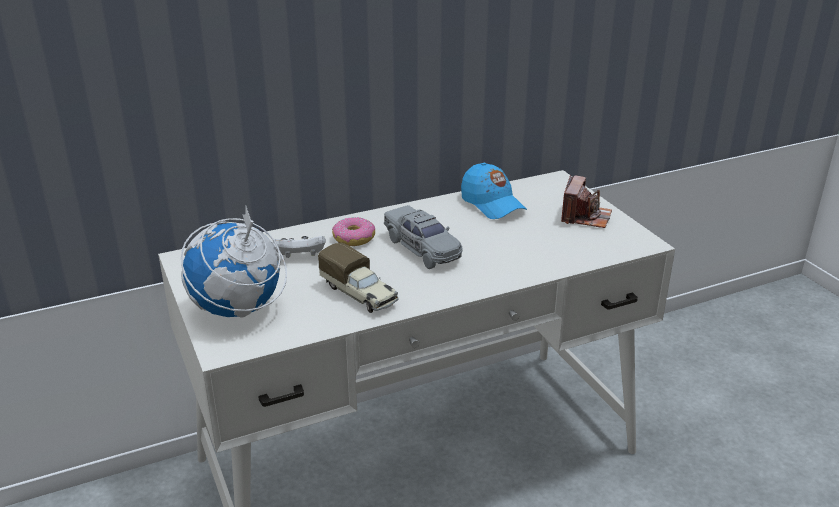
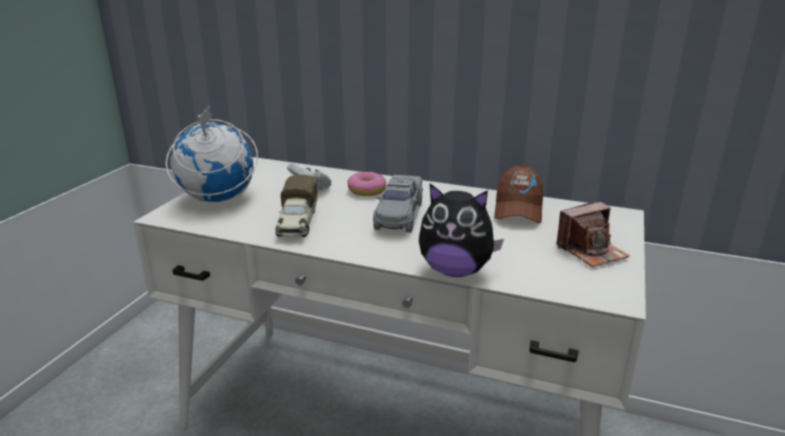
camera: 45 degrees right, 5 degrees down
blue cap [461,163,527,219] -> brown cap [494,164,544,223]
none -> plush toy [419,184,504,277]

